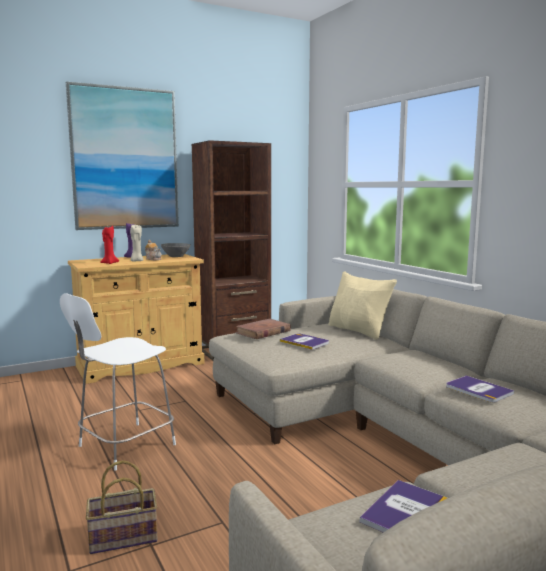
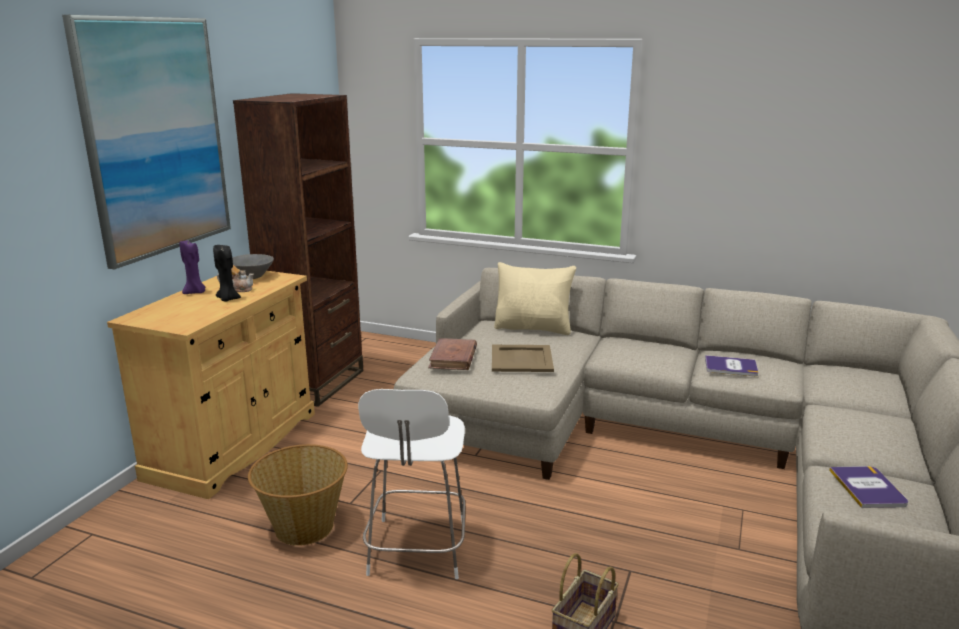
camera: 40 degrees left, 10 degrees up
red candle [100,225,119,264] -> none
beige candle [130,225,144,262] -> black candle [213,245,241,301]
book [280,333,329,350] -> beige tray [492,345,554,372]
none -> basket [248,444,348,546]

